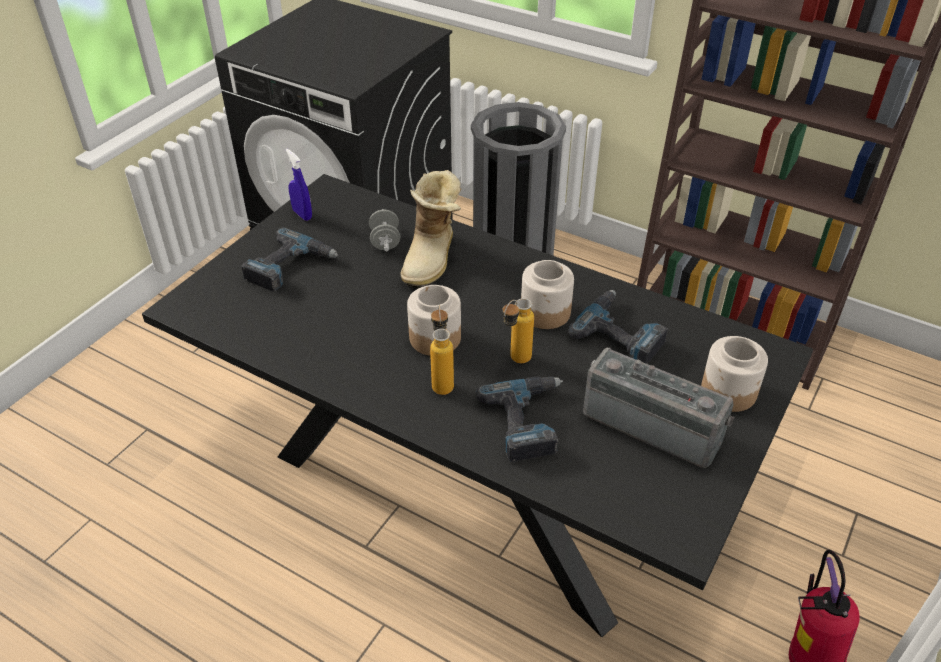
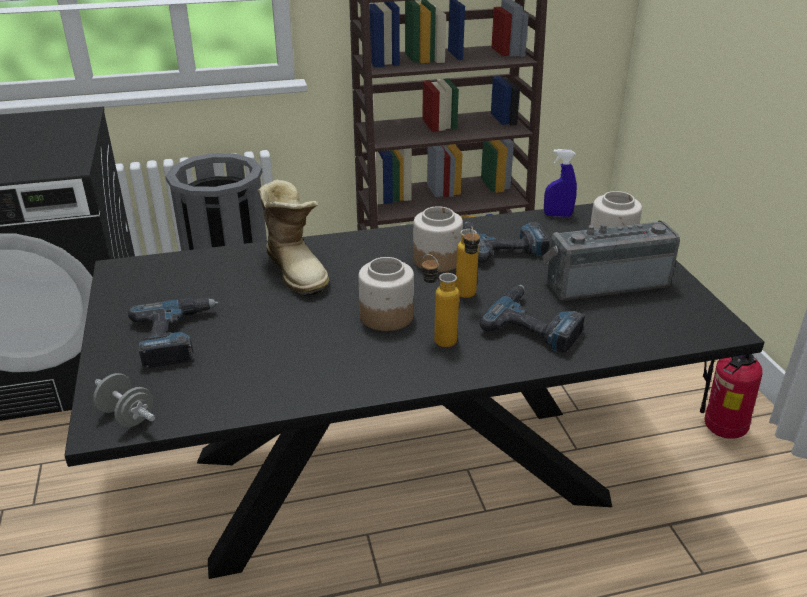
camera: 45 degrees left, 10 degrees down
blue spray bottle [286,149,312,221] -> blue spray bottle moved to [544,149,577,217]
grey dumbbell [369,209,400,251] -> grey dumbbell moved to [93,373,155,427]

